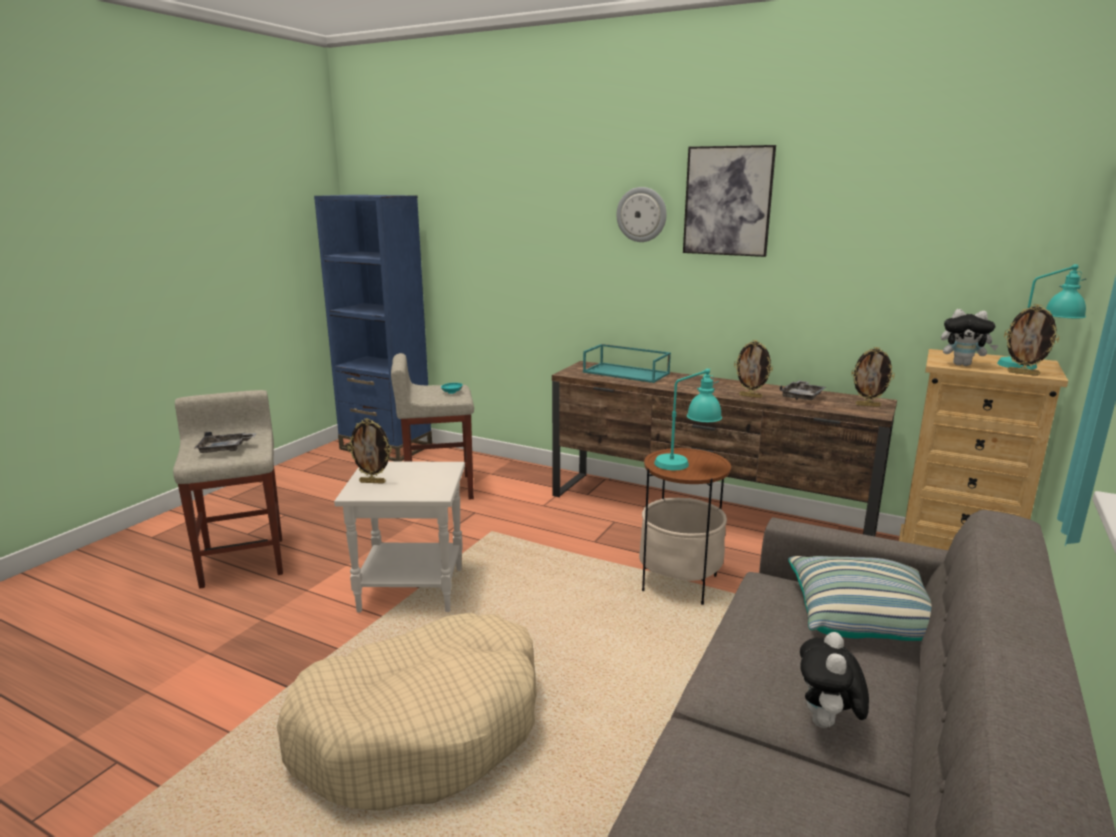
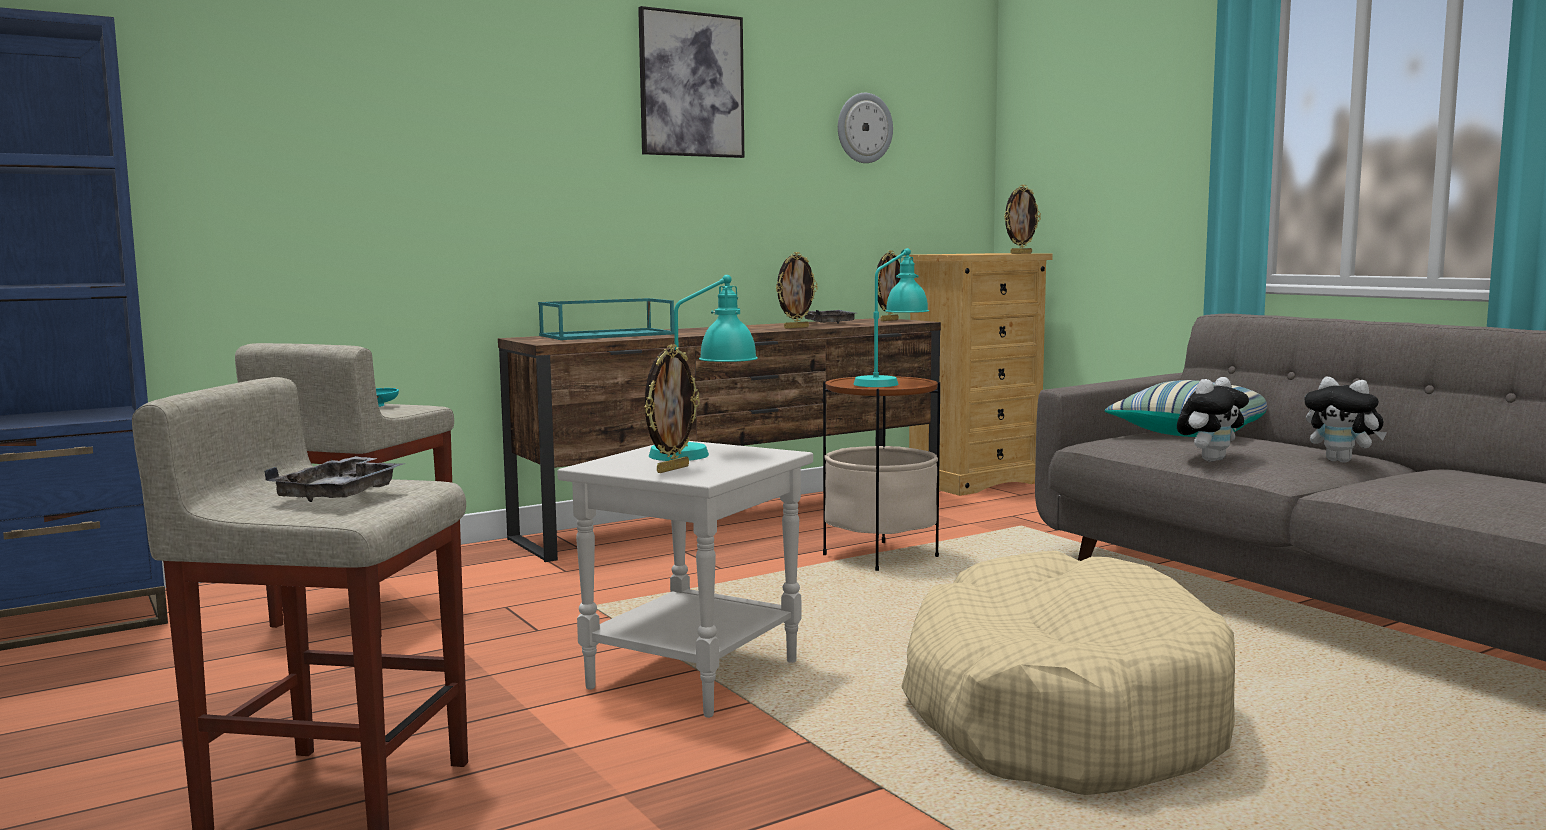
camera: 60 degrees left, 10 degrees down
wall clock [616,187,667,242] -> wall clock moved to [838,93,893,163]
plush toy [941,309,999,366] -> plush toy moved to [1177,377,1249,462]
turquoise table lamp [997,264,1086,369] -> turquoise table lamp moved to [649,275,758,461]

